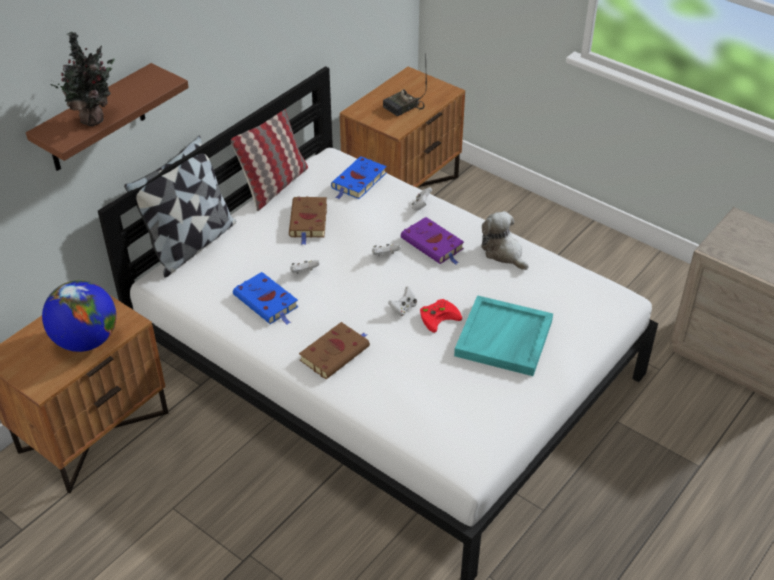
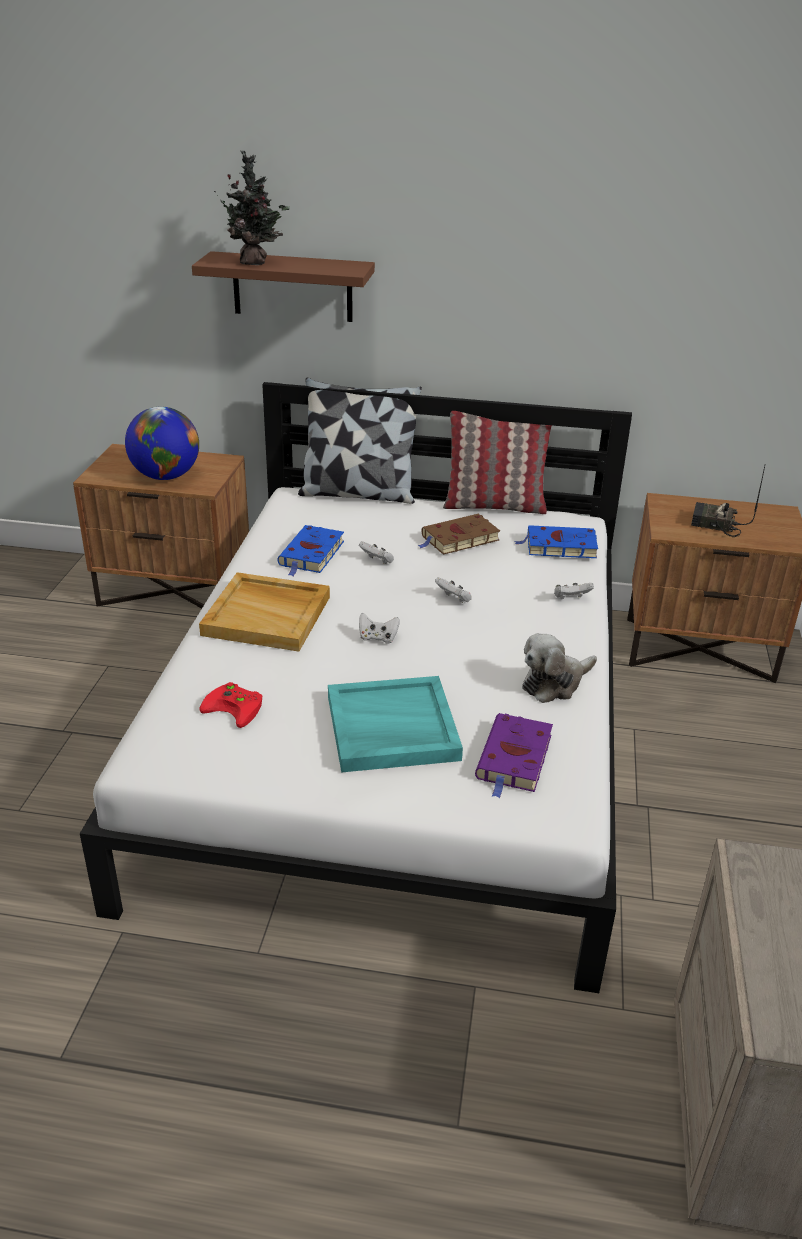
camera: 60 degrees right, 10 degrees down
brown book [299,322,370,379] -> beige tray [199,572,330,652]
purple book [401,217,464,265] -> purple book moved to [475,713,553,798]
red game controller [420,299,462,333] -> red game controller moved to [199,682,262,728]
plush toy [481,211,529,270] -> plush toy turned 150 degrees counterclockwise [522,633,597,703]

